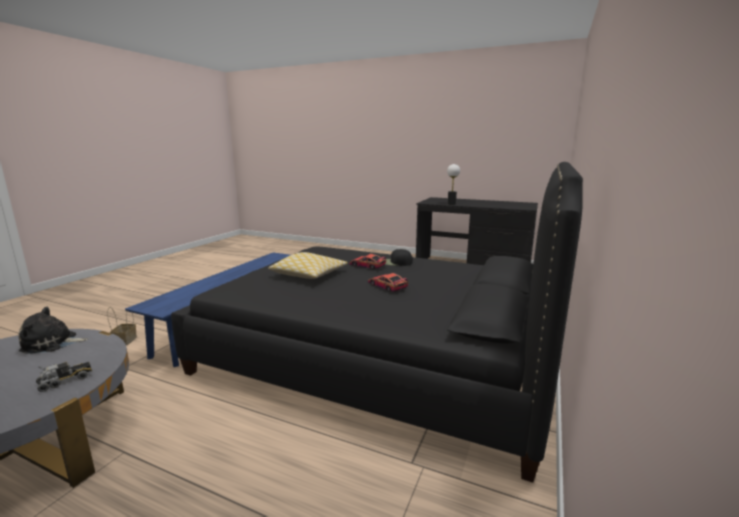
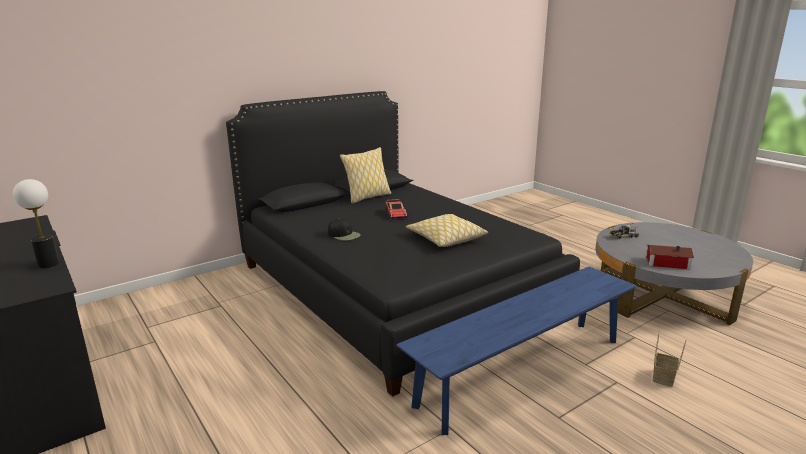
camera: 150 degrees left, 5 degrees up
plush toy [18,307,88,354] -> toy house [646,245,694,269]
toy car [349,254,386,269] -> none
none -> pillow [340,147,391,204]

